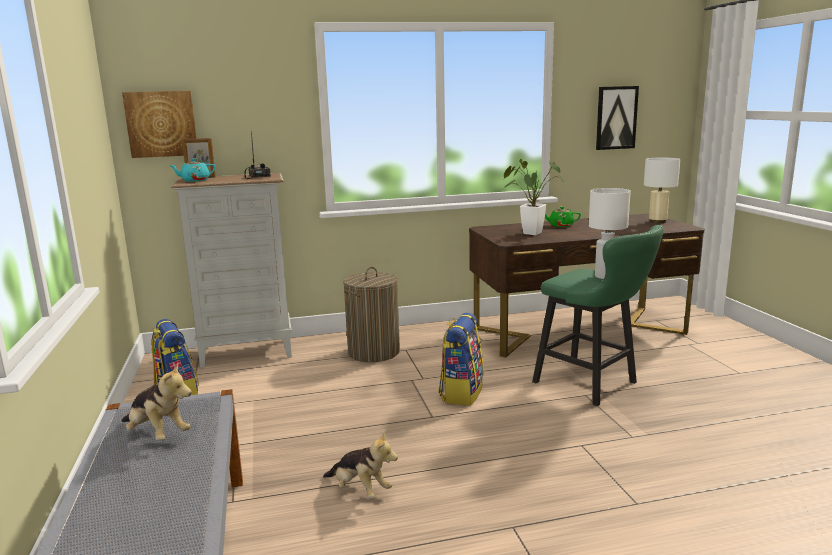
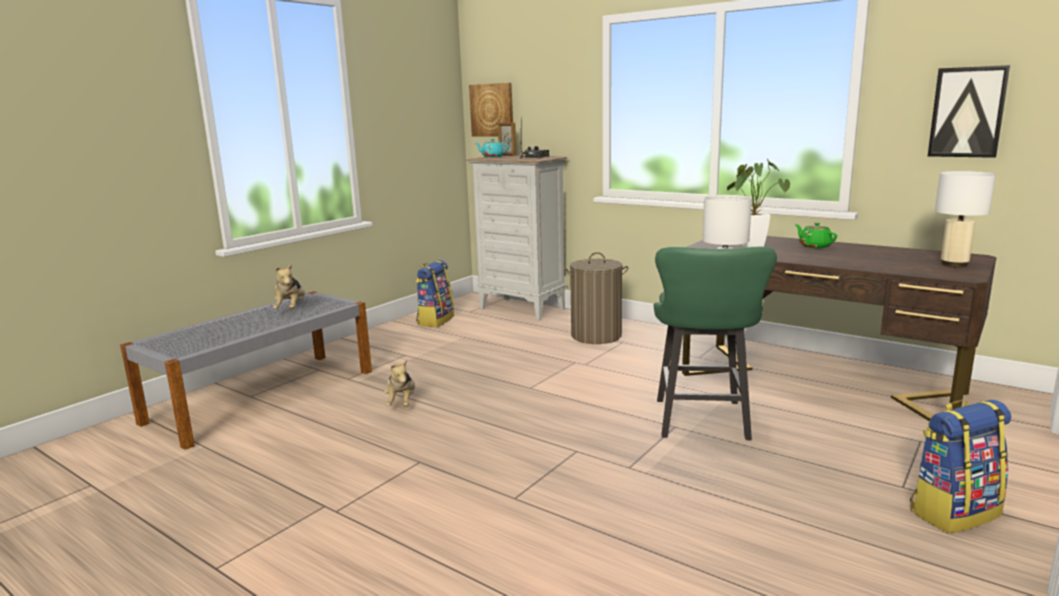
camera: 50 degrees right, 0 degrees up
backpack [439,313,484,406] -> backpack moved to [910,400,1011,533]

